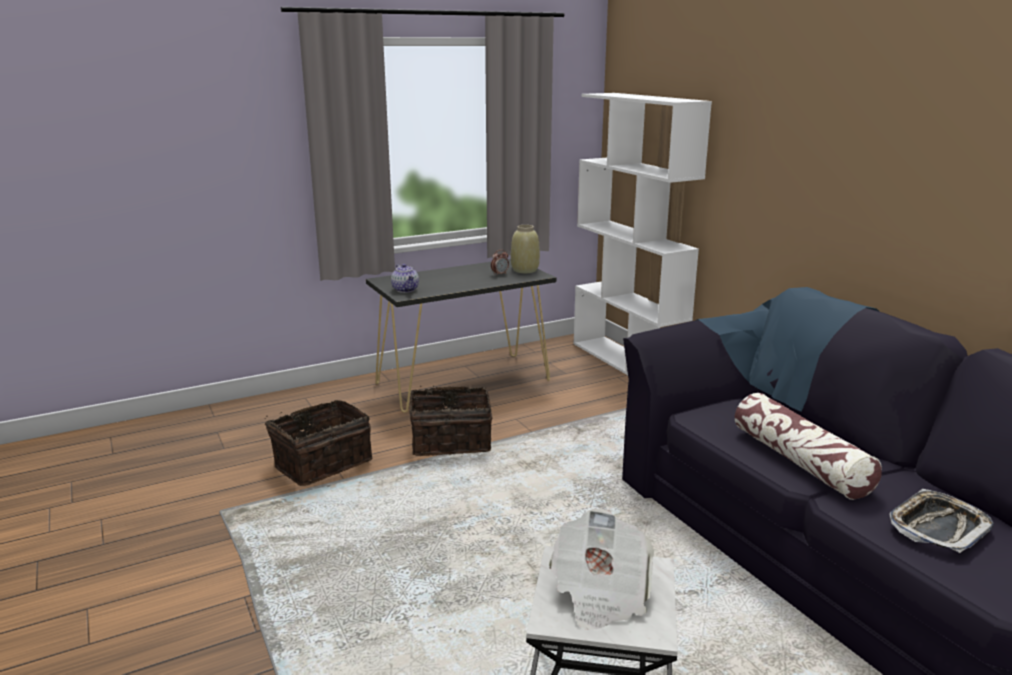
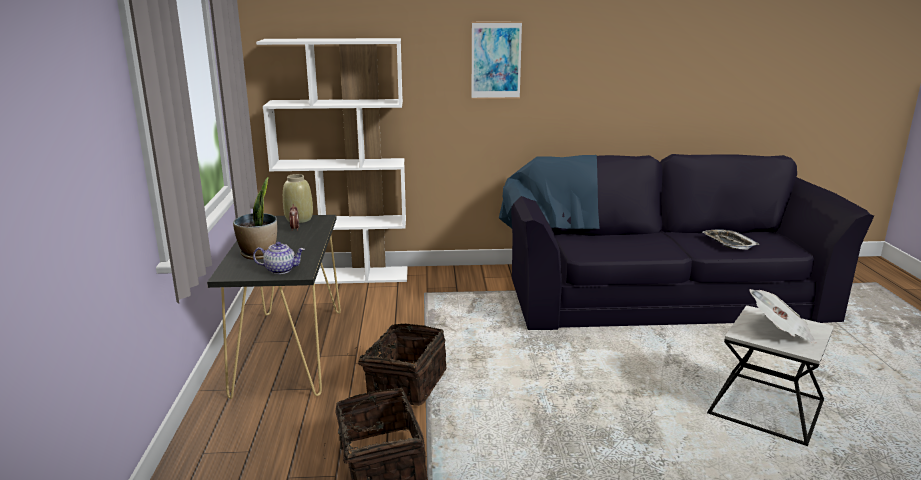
camera: 65 degrees left, 0 degrees up
pillow [735,393,882,500] -> none
none -> potted plant [233,177,277,260]
none -> picture [471,21,522,99]

